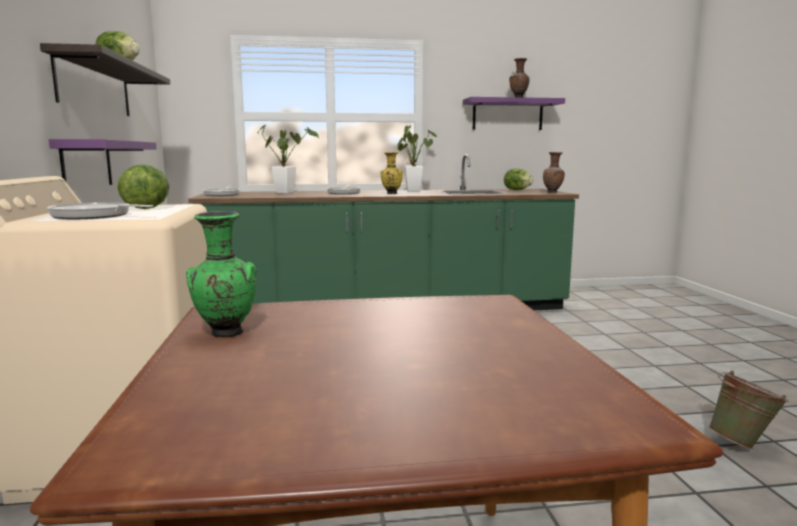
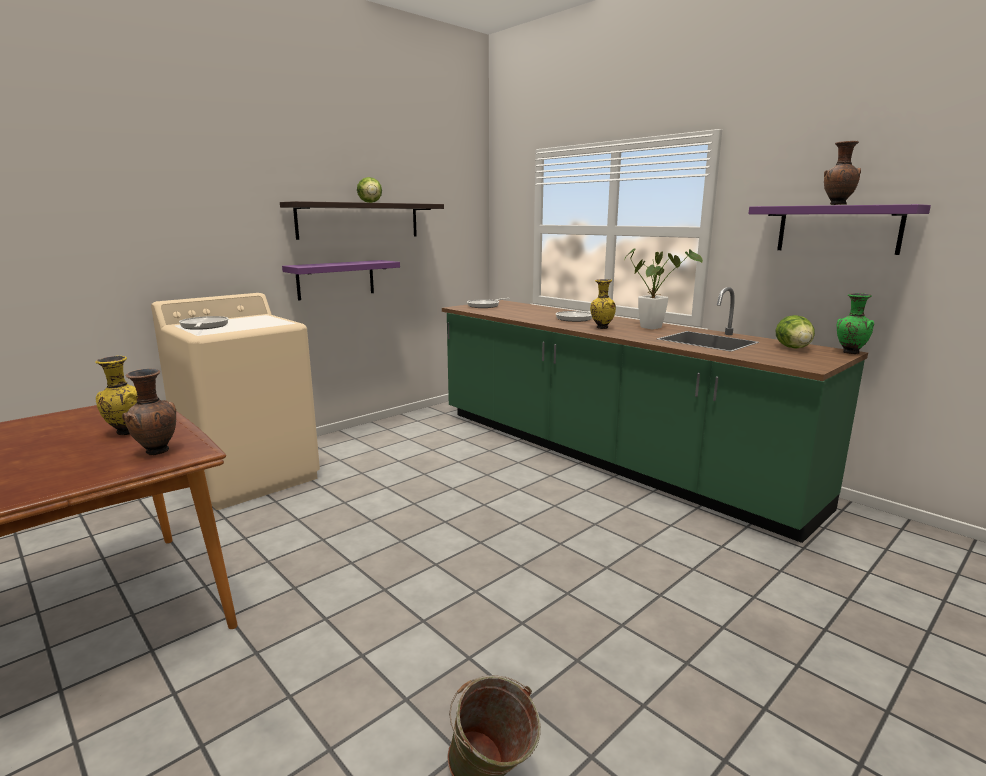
camera: 55 degrees right, 5 degrees up
lettuce [118,164,169,209] -> none
green vase [186,211,256,337] -> green vase moved to [836,293,874,354]
potted plant [257,125,319,193] -> none
brown vase [543,152,565,193] -> brown vase moved to [122,369,176,456]
none -> yellow vase [95,356,138,435]

